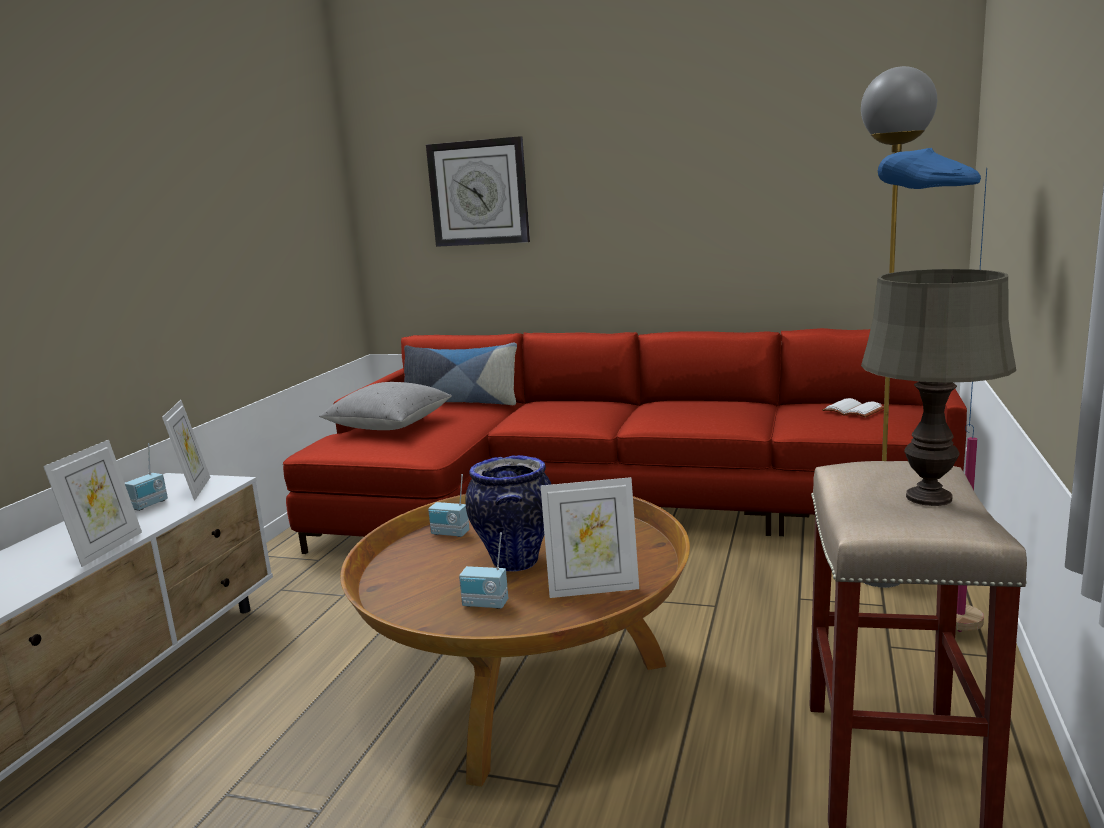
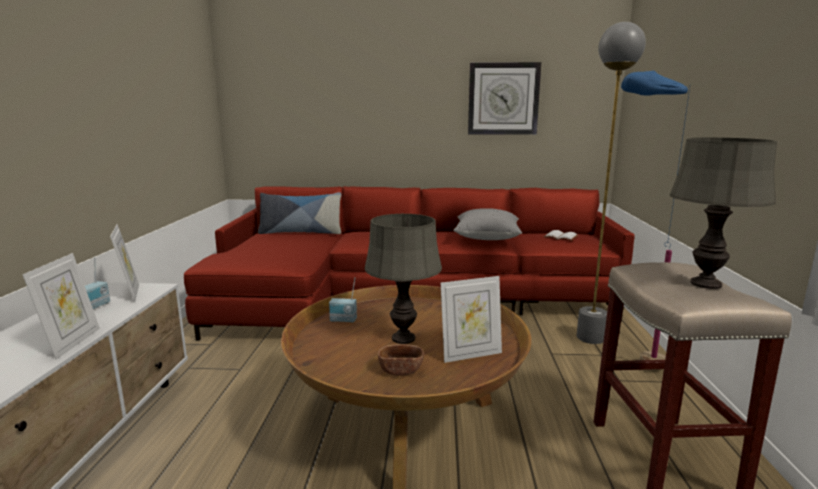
camera: 15 degrees left, 0 degrees up
grey pillow [319,382,452,430] -> grey pillow moved to [453,208,522,240]
wall clock [426,136,530,247] -> wall clock moved to [468,62,541,135]
radio [459,532,508,609] -> brown bowl [378,344,424,376]
vase [465,455,552,572] -> grey table lamp [364,214,442,344]

